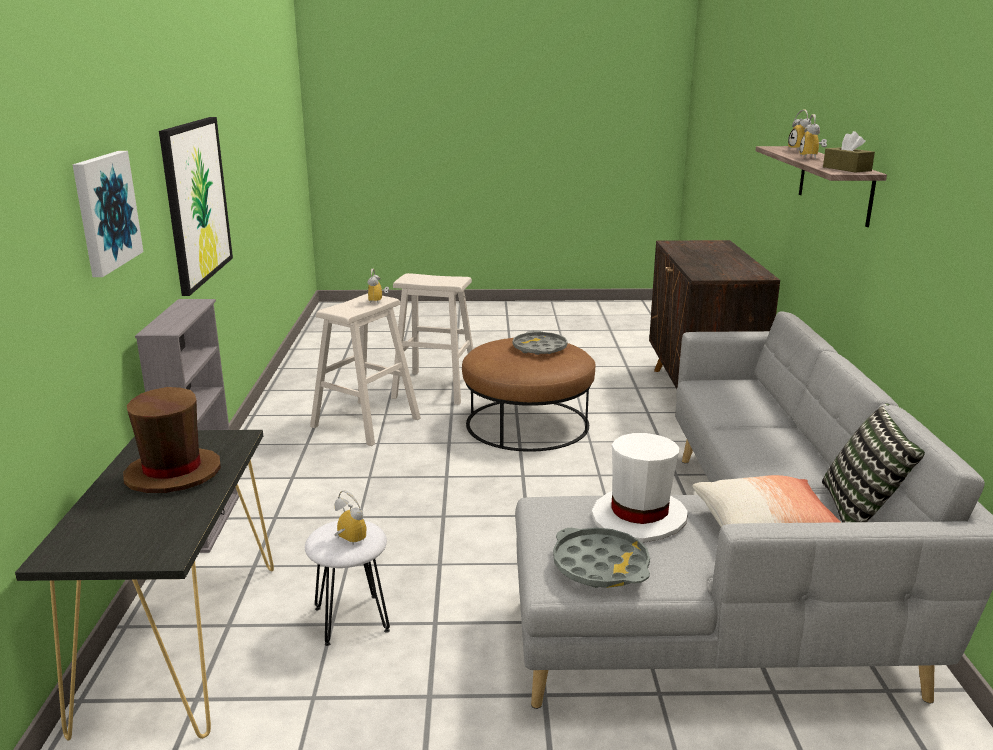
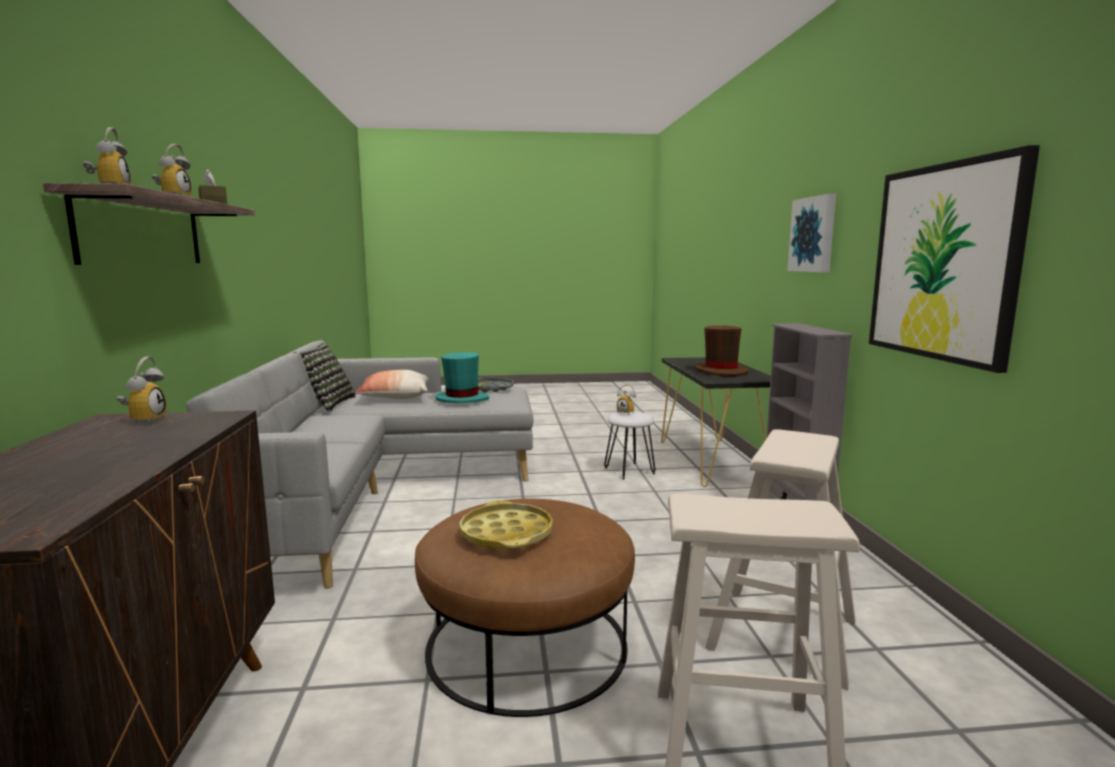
camera: 175 degrees right, 10 degrees down
alarm clock [368,269,389,304] -> alarm clock moved to [116,356,167,424]
grey tray [513,330,568,355] -> yellow tray [459,500,553,550]
white hat [592,433,688,543] -> turquoise hat [435,352,489,403]

